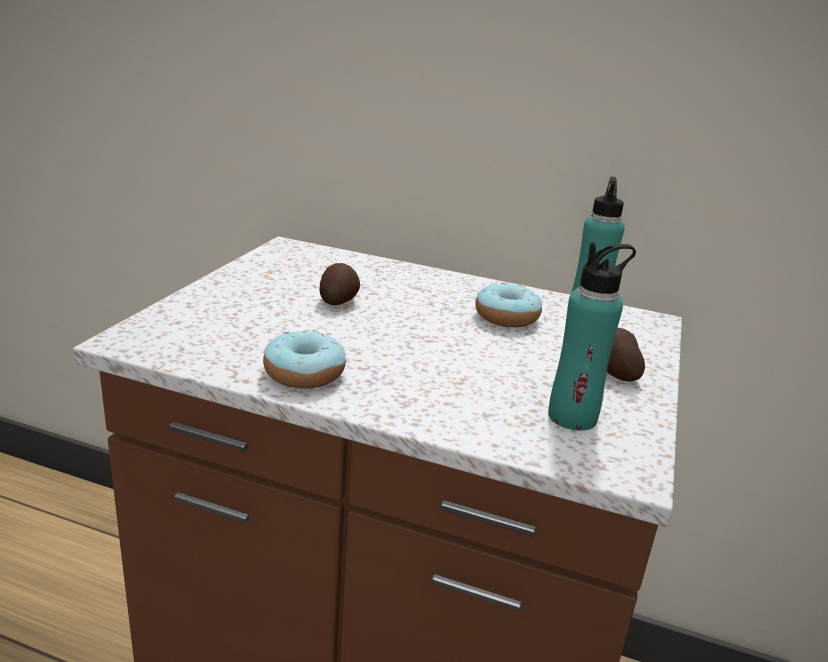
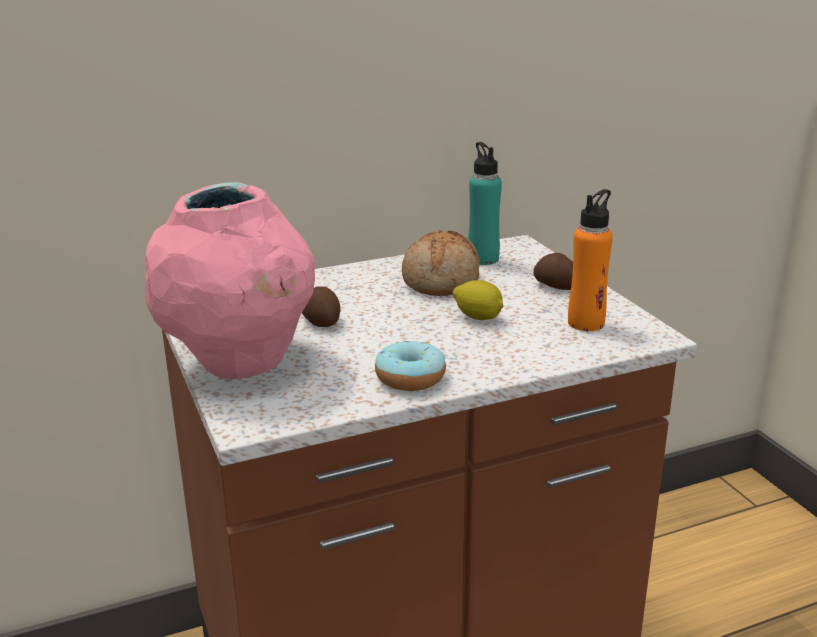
camera: 40 degrees left, 0 degrees up
donut [475,283,542,327] -> bread [402,230,480,296]
turquoise bottle [548,242,636,431] -> orange bottle [568,189,613,331]
none -> pink vase [145,182,315,379]
none -> lemon [453,280,503,320]

